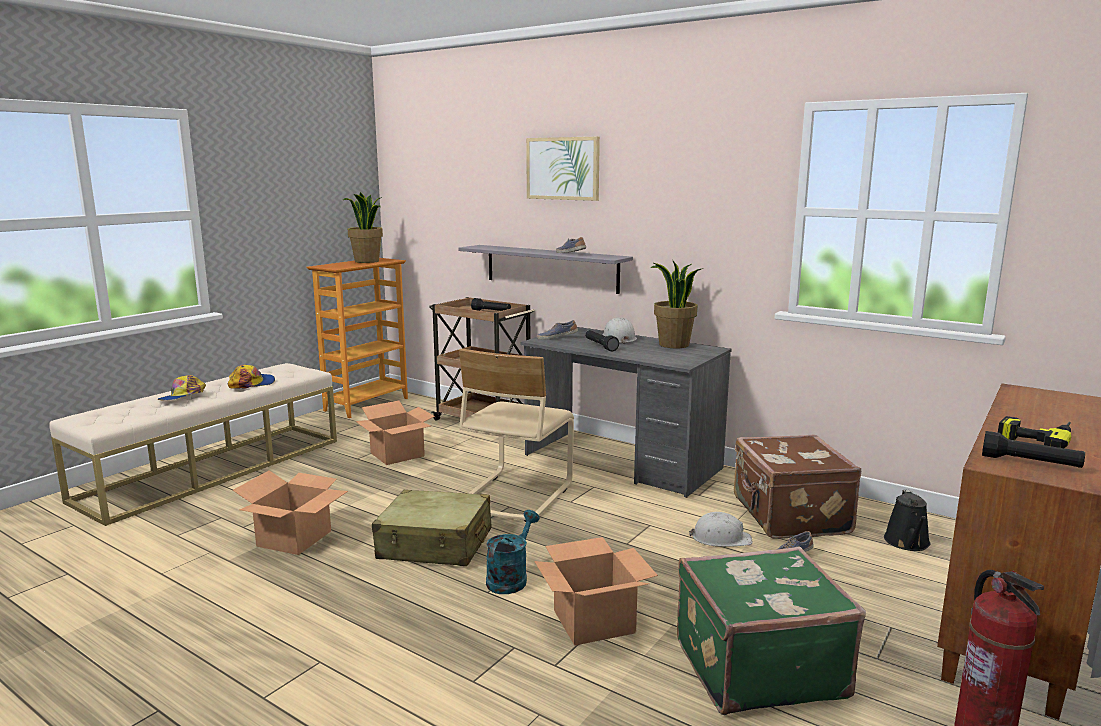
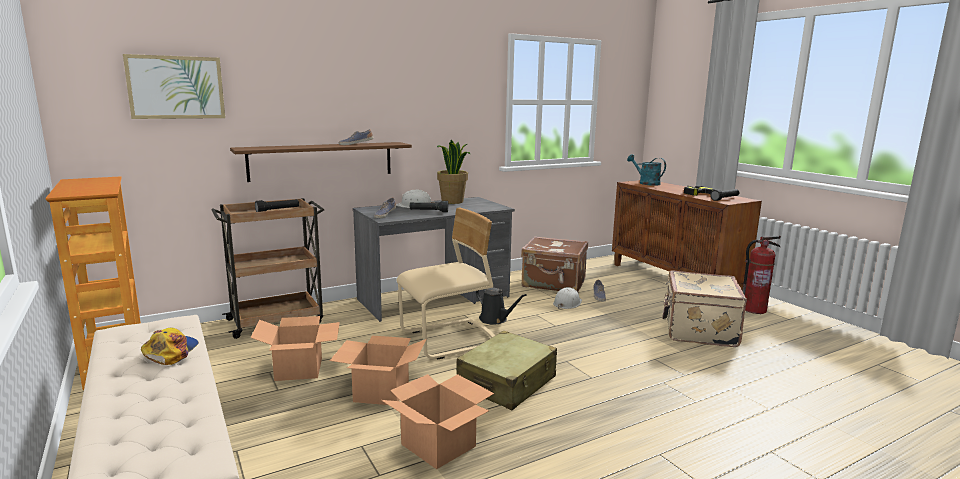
camera: 65 degrees left, 0 degrees up
cap [158,375,206,400] -> none
potted plant [343,192,383,263] -> none
grey shelf [458,245,633,294] -> brown shelf [230,142,412,182]
beige chair [459,349,574,522] -> beige chair turned 75 degrees counterclockwise [396,208,496,359]
turquoise watering can [486,510,540,594] -> turquoise watering can moved to [627,154,666,186]
picture [526,137,600,201] -> picture moved to [123,54,225,119]
cardboard box [534,537,658,645] -> cardboard box moved to [330,336,427,405]
green suitcase [677,546,866,715] -> beige suitcase [662,270,747,347]
black watering can [884,490,931,551] -> black watering can moved to [476,287,527,324]

